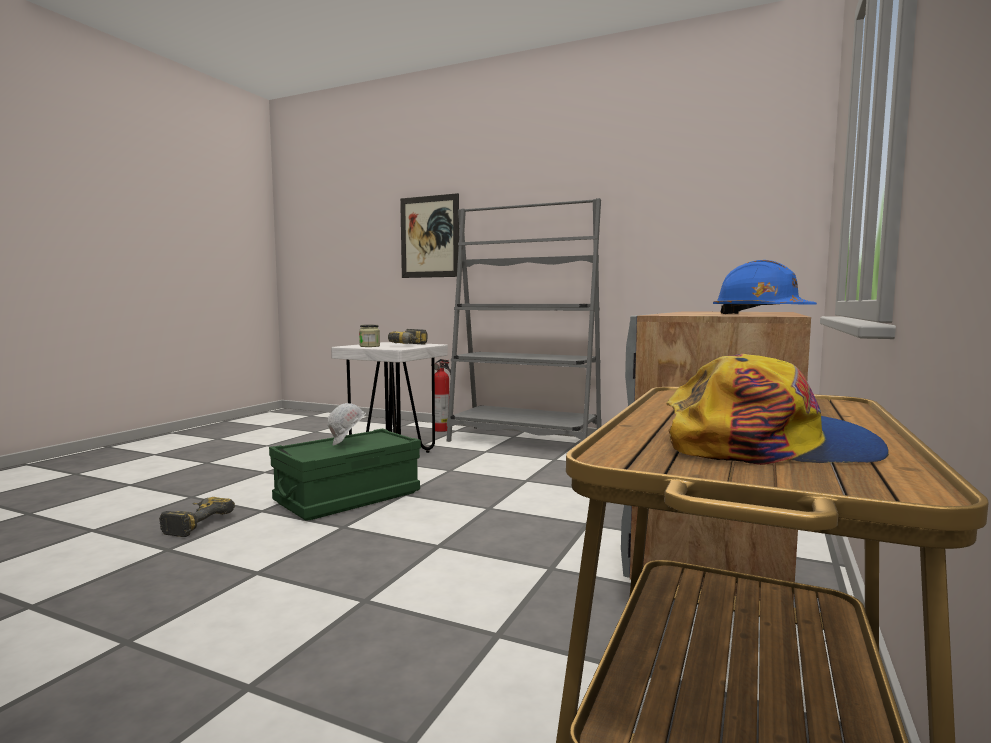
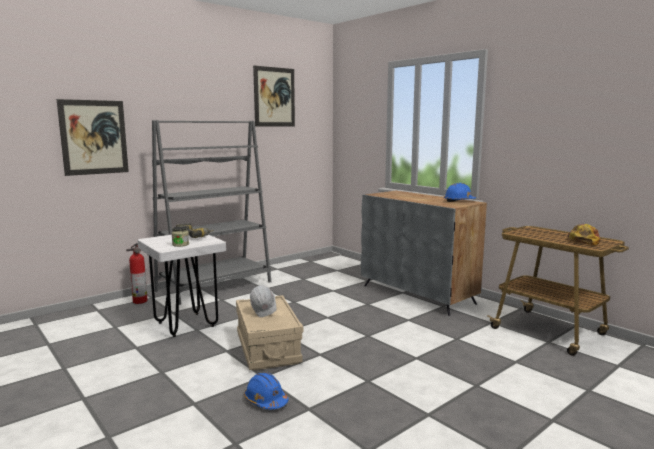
camera: 65 degrees left, 5 degrees up
power drill [159,497,235,537] -> blue hard hat [244,372,288,409]
green storage box [269,428,421,520] -> beige storage box [236,295,303,371]
none -> picture [253,66,295,127]

